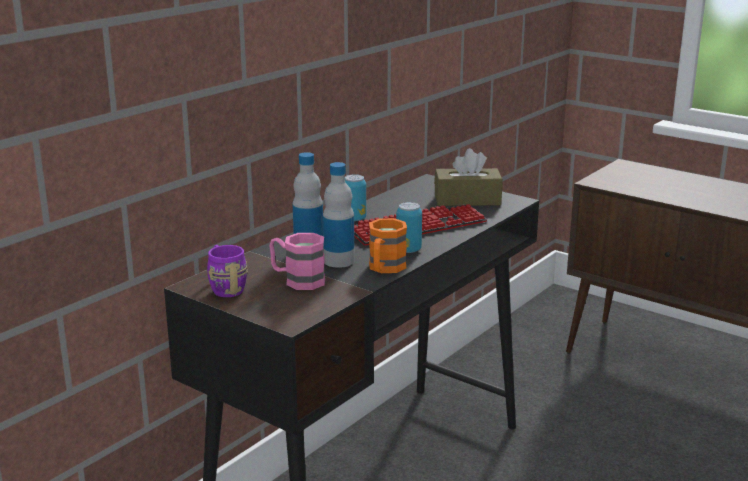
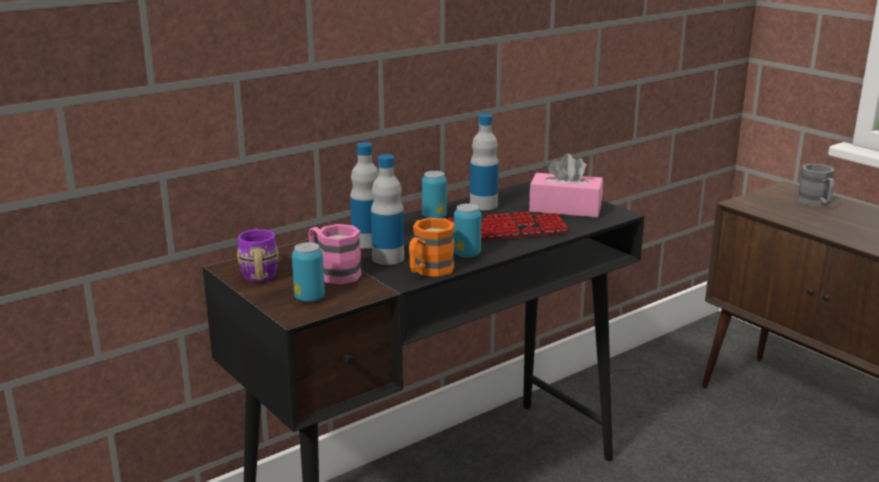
camera: 15 degrees right, 0 degrees up
brown tissue box [434,148,503,206] -> pink tissue box [529,153,603,218]
none -> can [292,242,325,302]
none -> bottle [470,114,499,210]
none -> grey mug [797,164,835,207]

